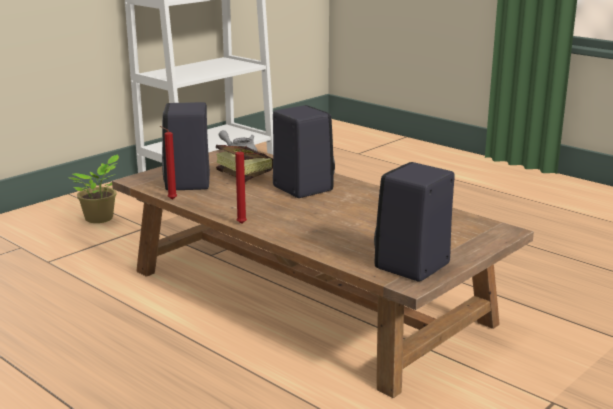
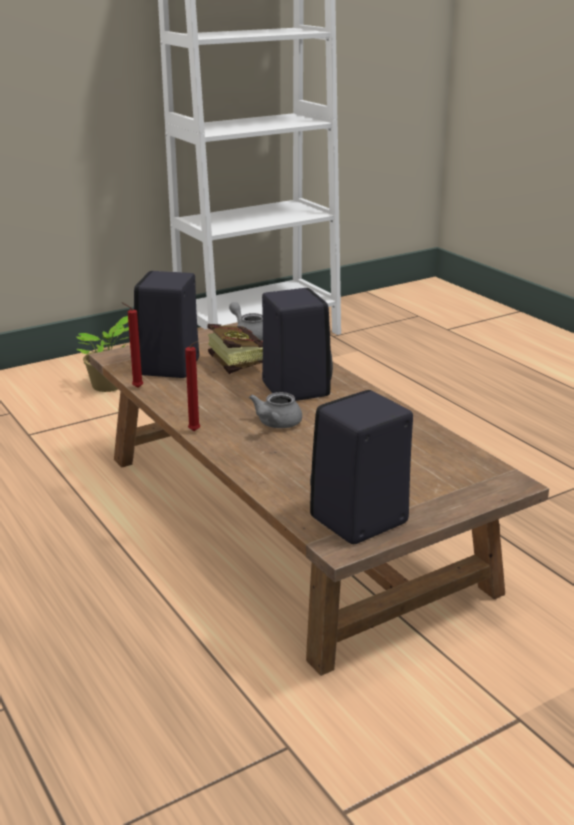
camera: 15 degrees right, 5 degrees up
none -> grey teapot [249,392,302,428]

